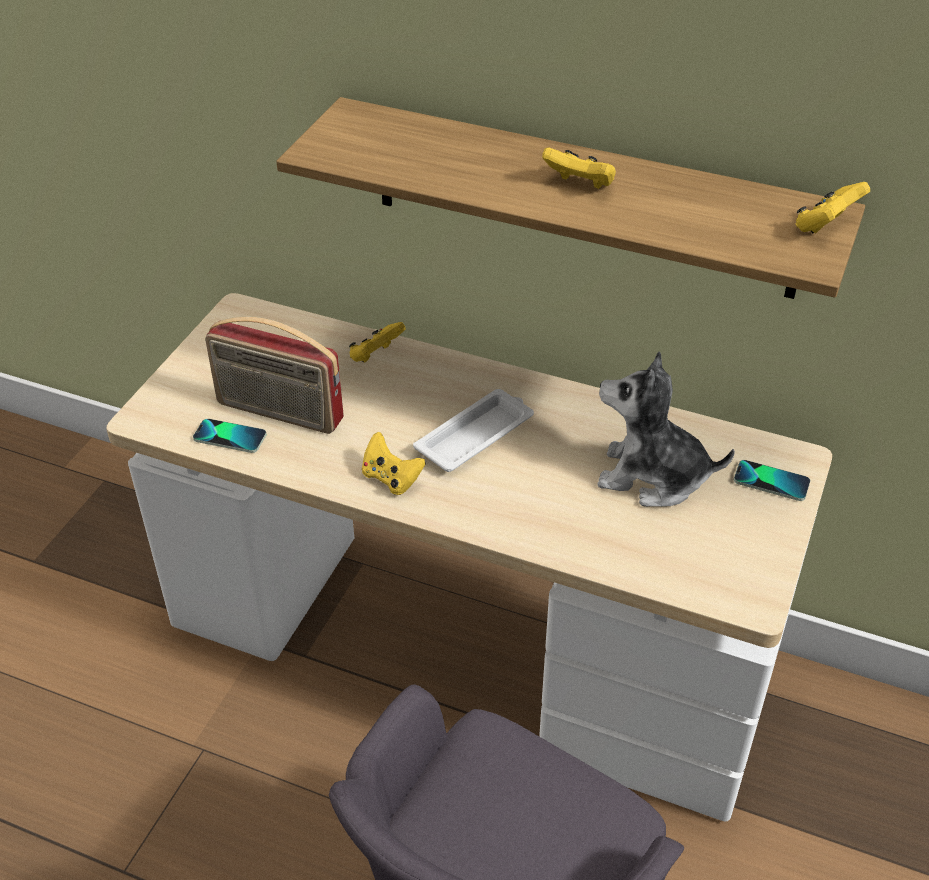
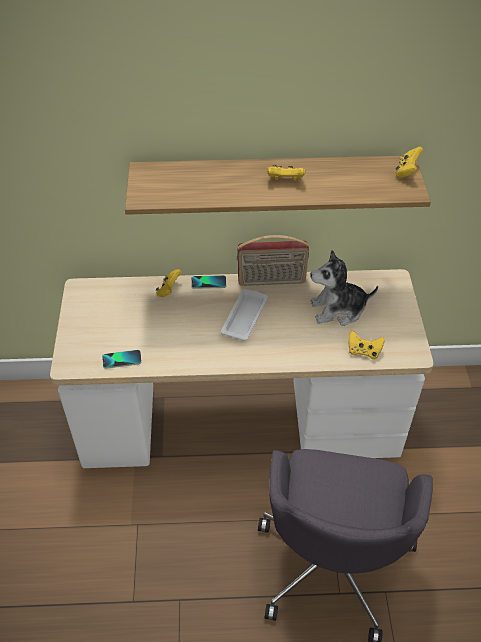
camera: 25 degrees left, 5 degrees up
radio [205,317,344,434] -> radio moved to [237,235,309,286]
yellow game controller [362,432,425,495] -> yellow game controller moved to [349,330,385,359]
phone [734,460,810,501] -> phone moved to [191,275,226,289]

